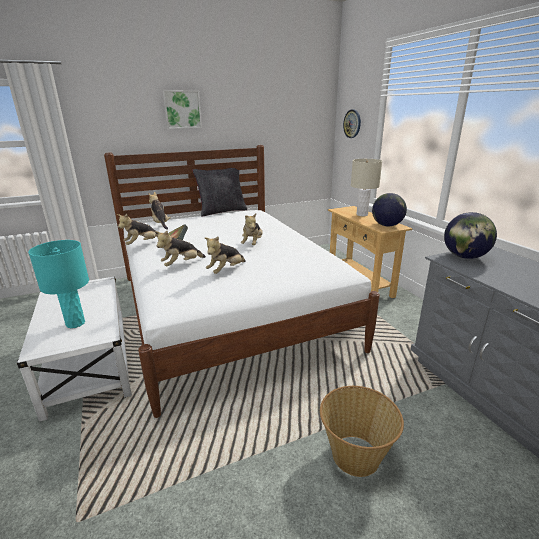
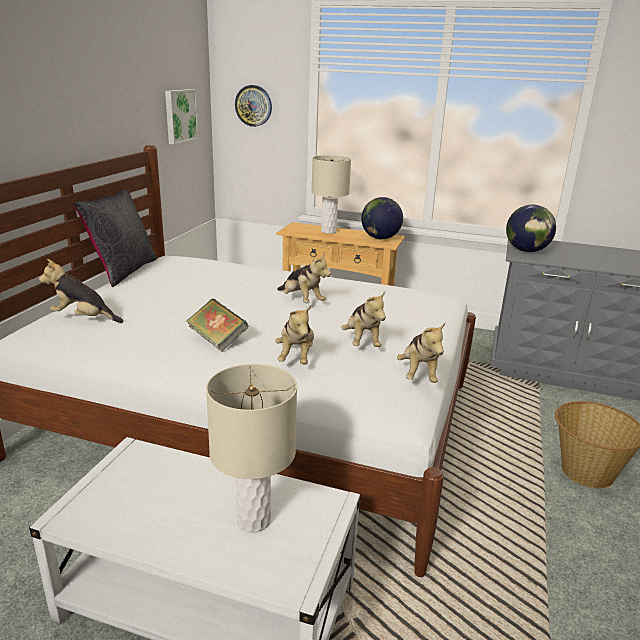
camera: 50 degrees left, 0 degrees up
turquoise table lamp [28,240,89,328] -> beige table lamp [206,364,297,533]
plush toy [117,214,158,245] -> plush toy moved to [397,323,445,383]
picture [163,90,202,129] -> picture moved to [165,89,198,144]

